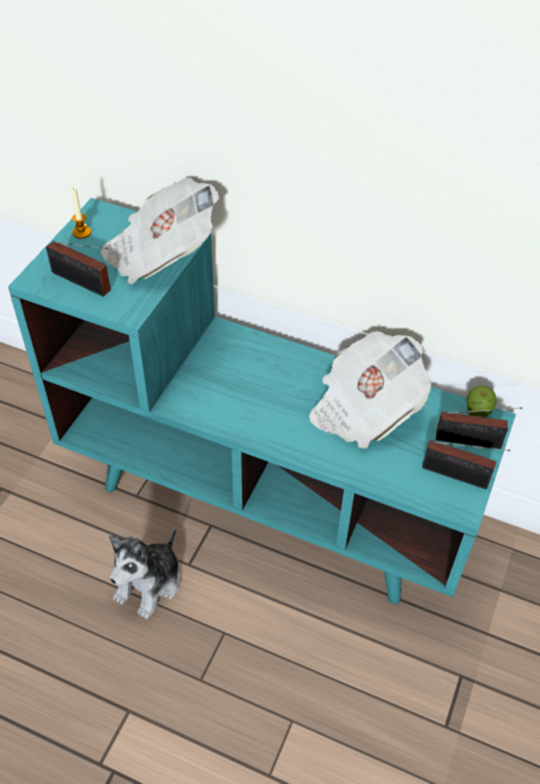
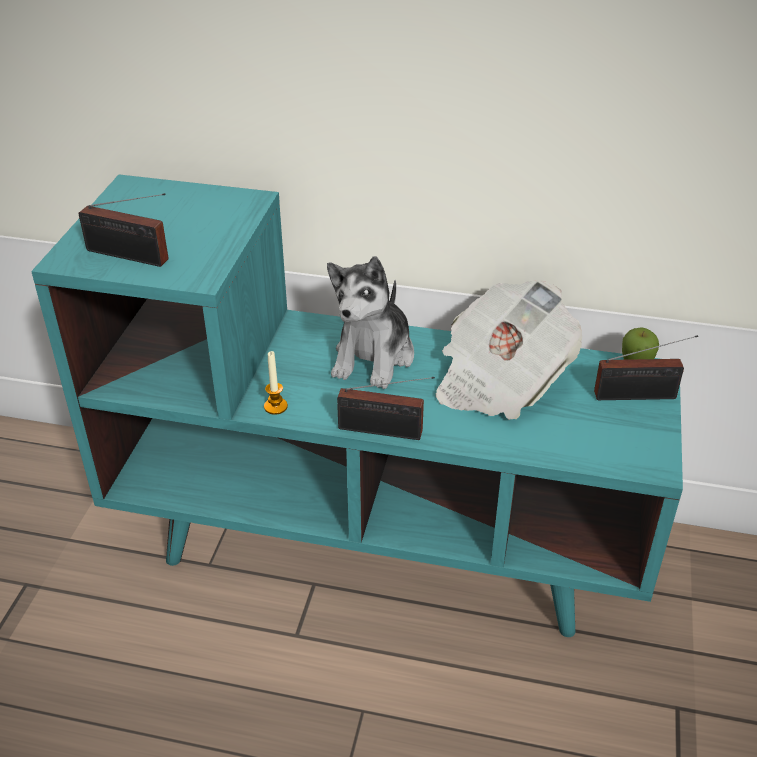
camera: 10 degrees left, 10 degrees down
candle [71,187,91,239] -> candle moved to [264,351,288,415]
newspaper [101,177,219,284] -> none
plush toy [109,528,180,619] -> plush toy moved to [327,256,414,389]
radio [422,440,510,489] -> radio moved to [337,377,435,440]

